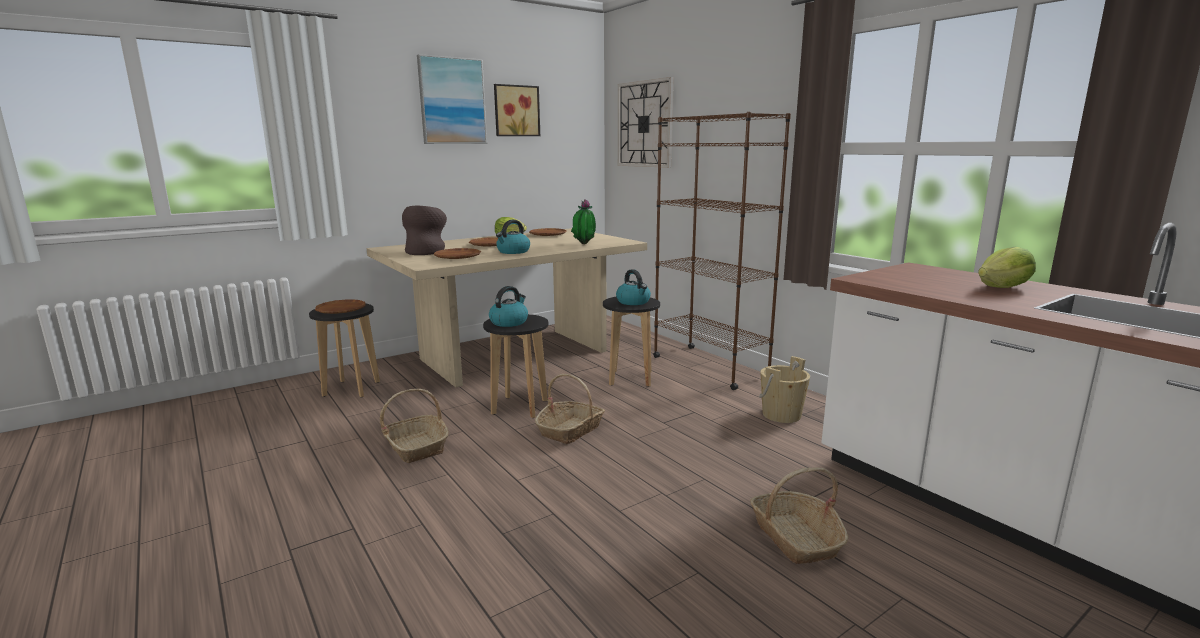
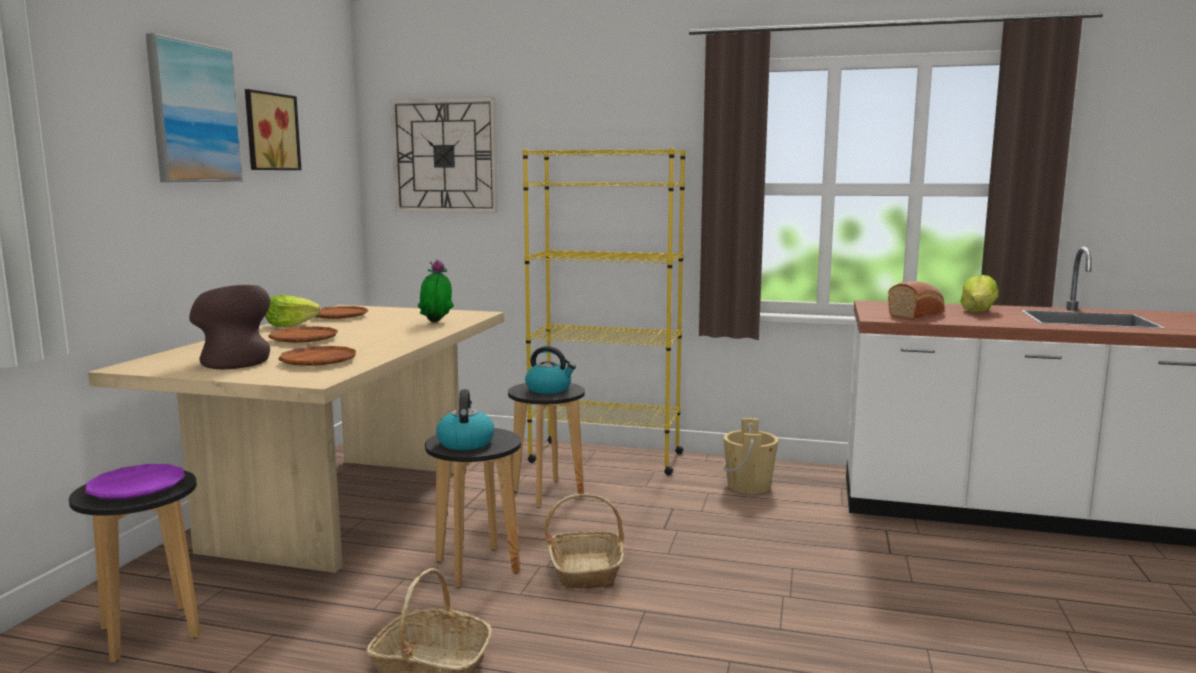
camera: 40 degrees left, 5 degrees down
brown plate [315,299,365,314] -> purple plate [85,464,185,499]
kettle [496,220,530,254] -> none
brown bookcase [653,112,791,390] -> yellow bookcase [523,148,685,475]
basket [750,467,849,564] -> none
none -> bread [888,281,945,319]

